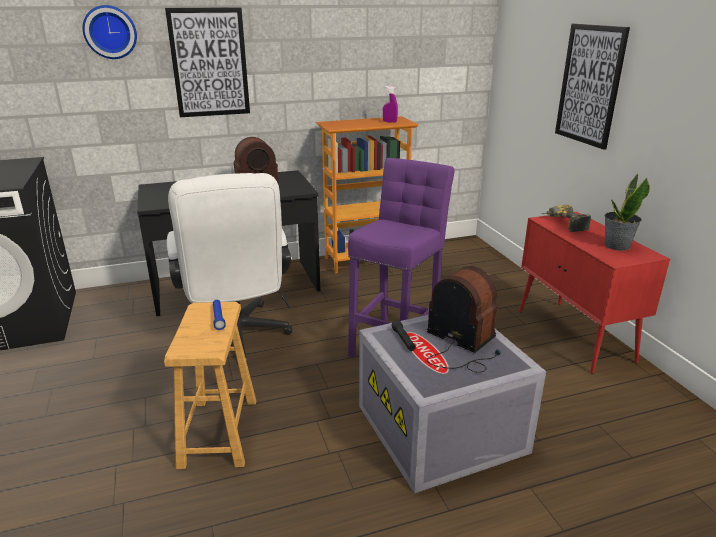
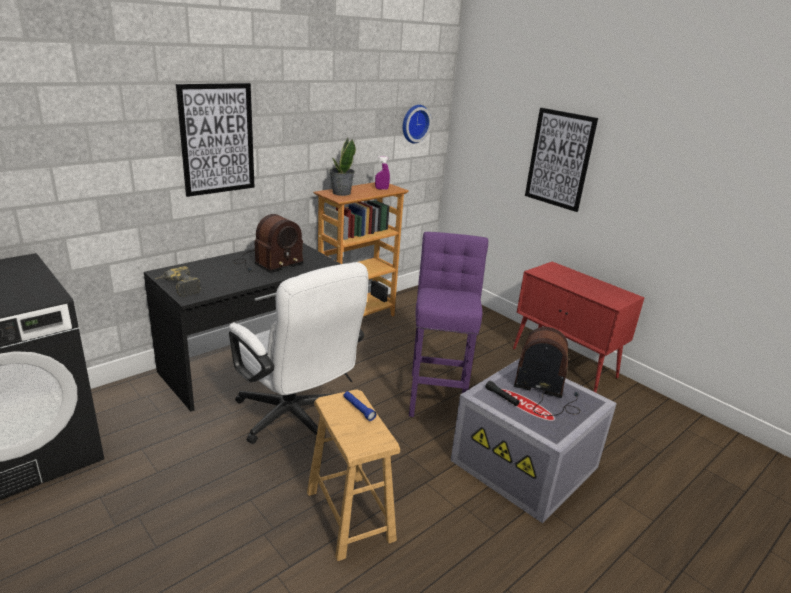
camera: 25 degrees left, 0 degrees up
wall clock [83,5,137,59] -> wall clock moved to [403,105,432,143]
power drill [542,205,592,232] -> power drill moved to [155,266,201,297]
potted plant [604,173,650,251] -> potted plant moved to [329,138,356,196]

